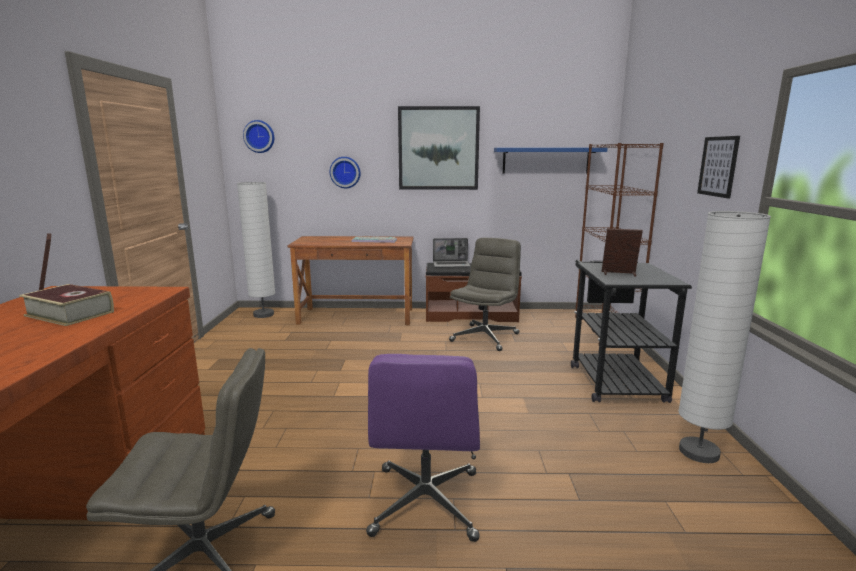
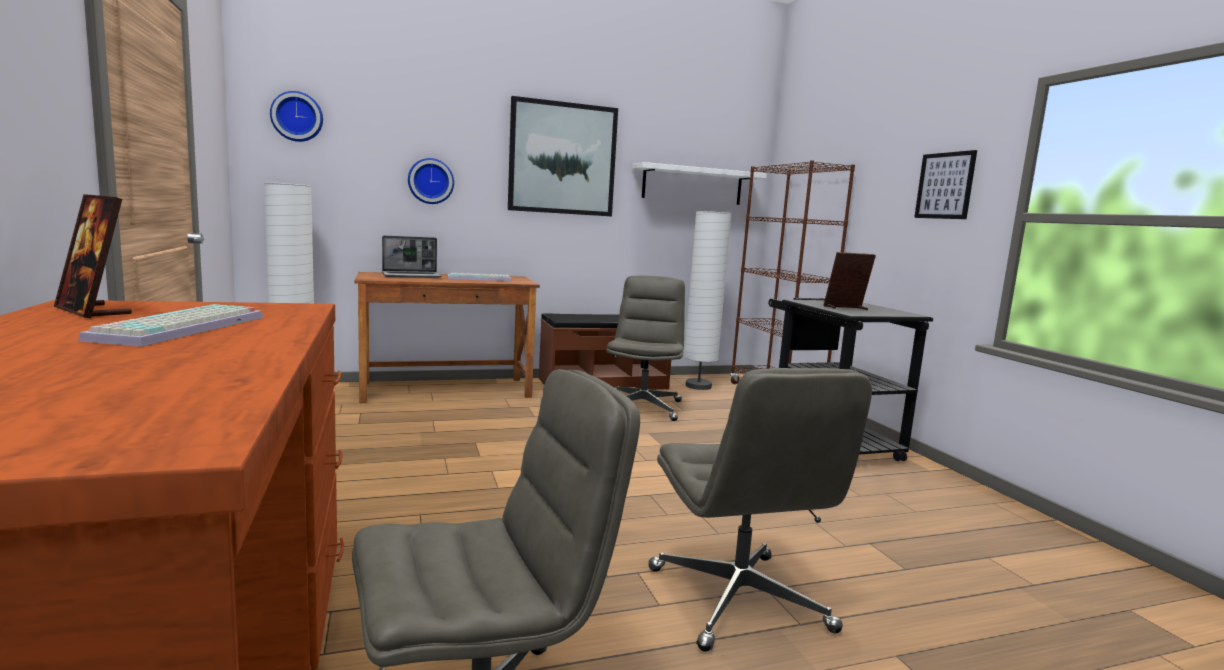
camera: 20 degrees left, 5 degrees down
book [19,284,114,326] -> keyboard [78,304,263,347]
purple office chair [366,354,480,542] -> grey office chair [649,368,872,652]
laptop [433,238,471,268] -> laptop moved to [382,235,442,278]
blue shelf [494,148,607,174] -> white shelf [632,162,767,205]
white floor lamp [678,211,771,463] -> white floor lamp moved to [684,211,732,390]

